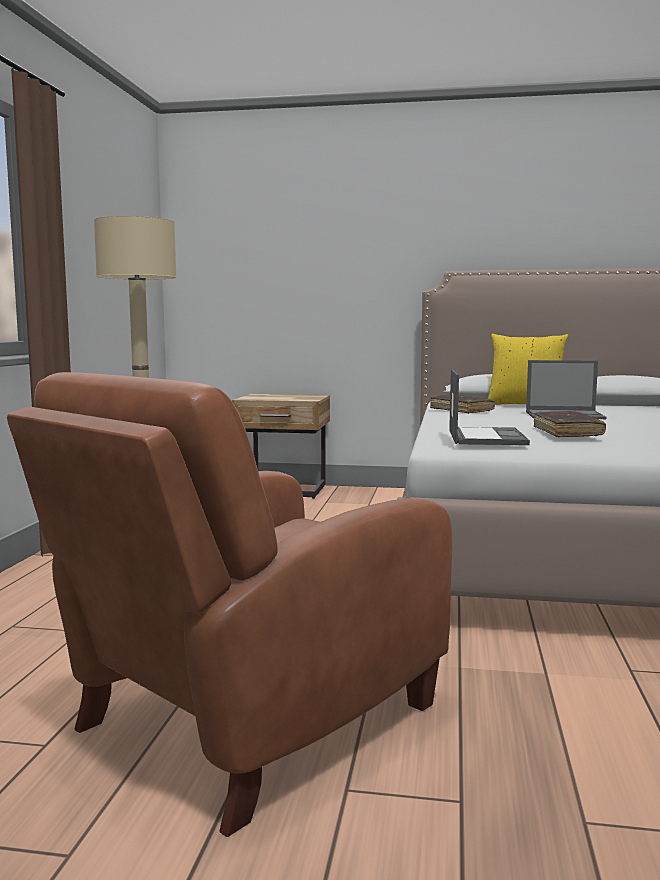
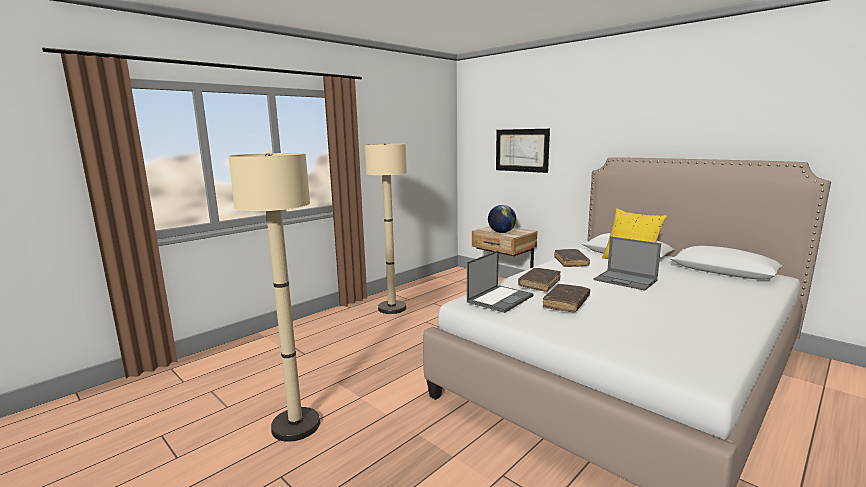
camera: 35 degrees right, 5 degrees up
brown armchair [7,372,453,837] -> beige floor lamp [228,153,320,442]
none -> globe [488,205,516,233]
none -> picture [496,129,550,173]
none -> brown book [518,268,561,292]

